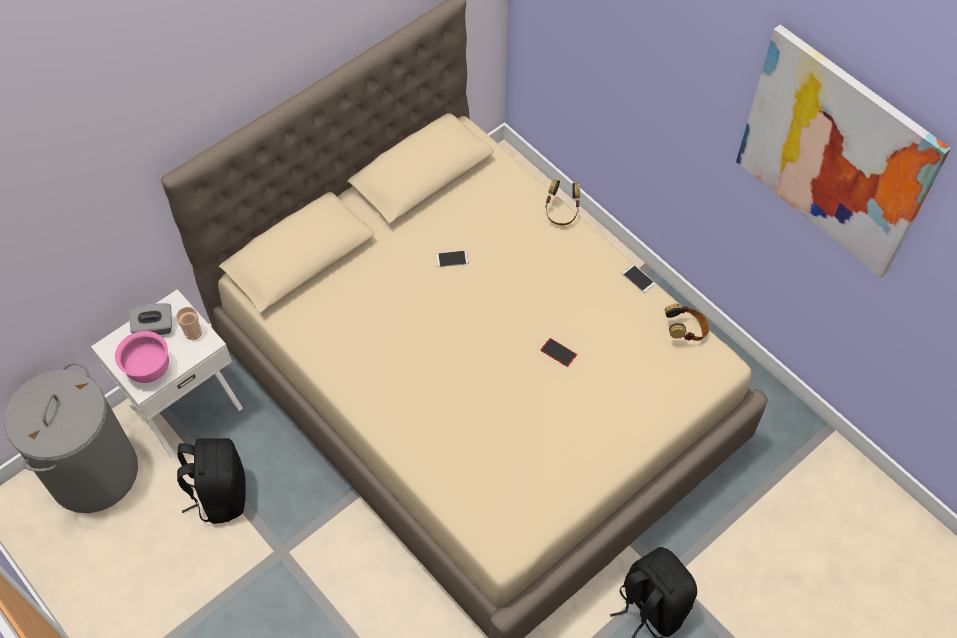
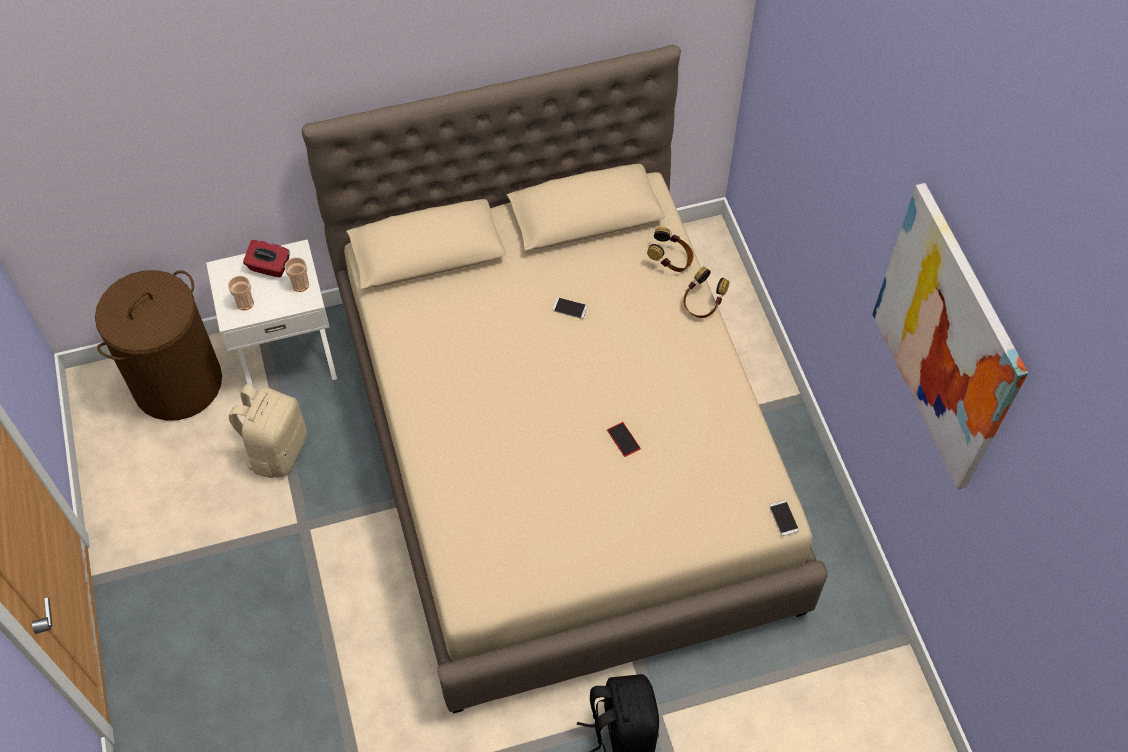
camera: 25 degrees right, 0 degrees up
grey laundry basket [4,362,138,513] -> brown laundry basket [95,270,222,421]
pink bowl [115,331,169,383] -> cup [228,276,254,310]
grey tissue box [129,303,172,335] -> red tissue box [243,240,290,278]
black backpack [177,438,246,524] -> beige backpack [229,384,307,478]
phone [622,265,655,292] -> phone moved to [769,500,799,536]
headphones [665,304,709,341] -> headphones moved to [647,227,694,272]

